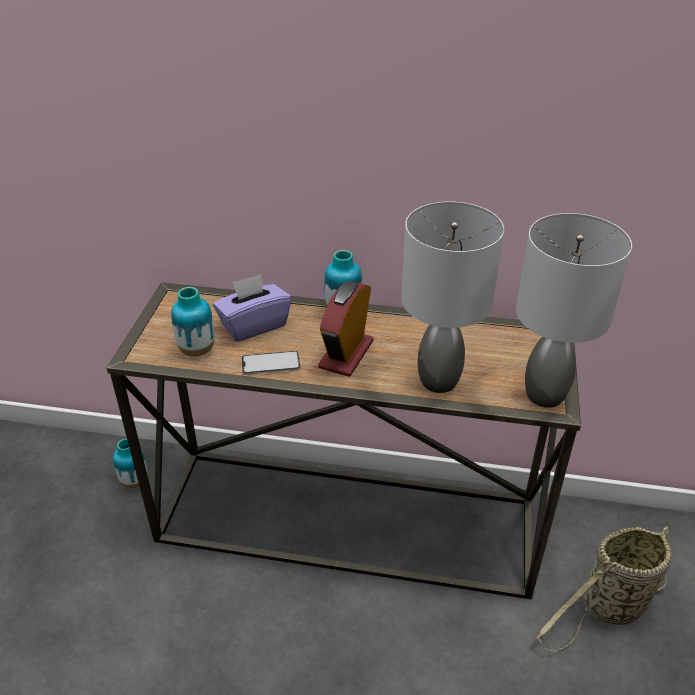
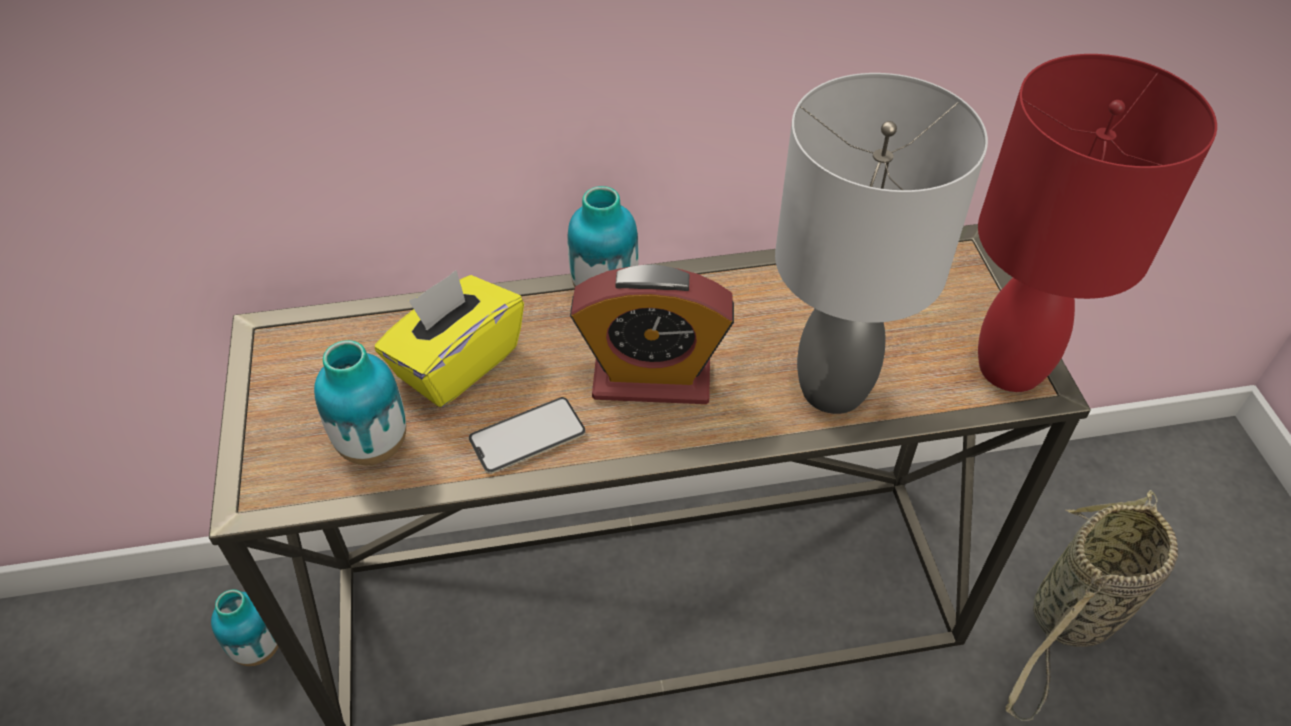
camera: 20 degrees left, 10 degrees up
purple tissue box [213,274,291,342] -> yellow tissue box [375,270,524,407]
alarm clock [318,281,373,377] -> alarm clock turned 90 degrees counterclockwise [570,264,734,404]
grey table lamp [516,213,632,408] -> red table lamp [978,54,1217,392]

